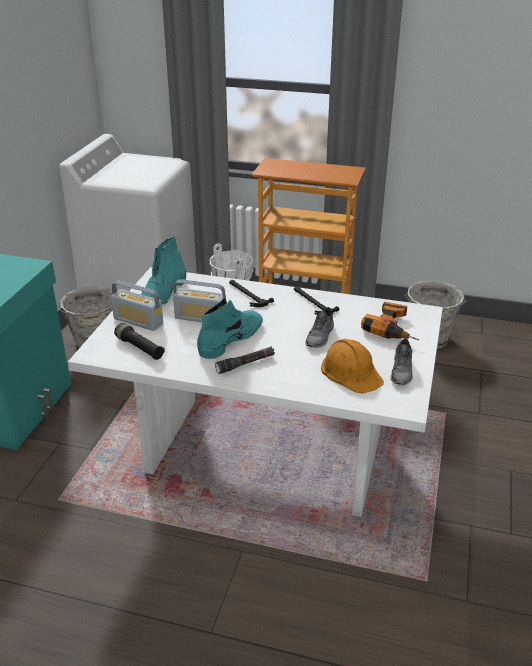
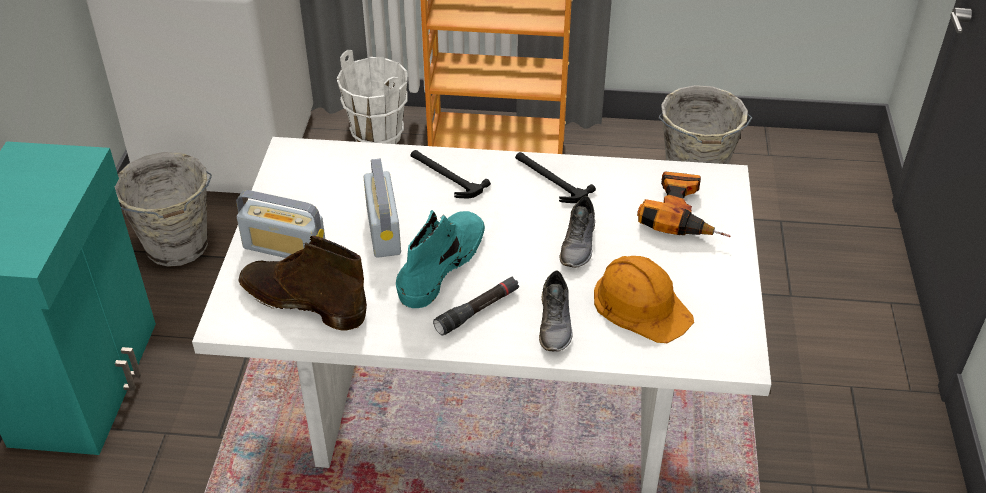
camera: 10 degrees left, 10 degrees up
black flashlight [114,323,165,360] -> brown boot [239,236,367,331]
turquoise boot [141,236,186,305] -> none
radio [173,279,226,322] -> radio turned 105 degrees counterclockwise [364,158,401,258]
grey shoe [391,339,413,385] -> grey shoe moved to [539,271,573,352]

